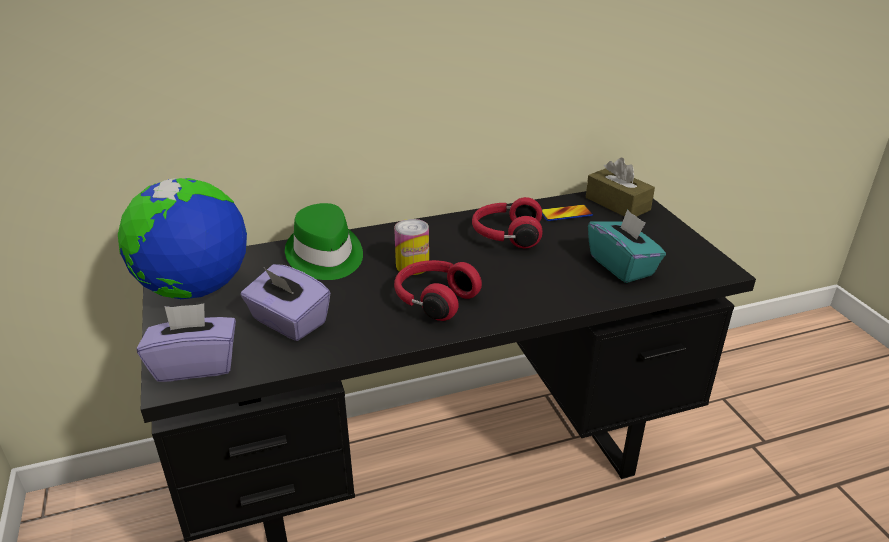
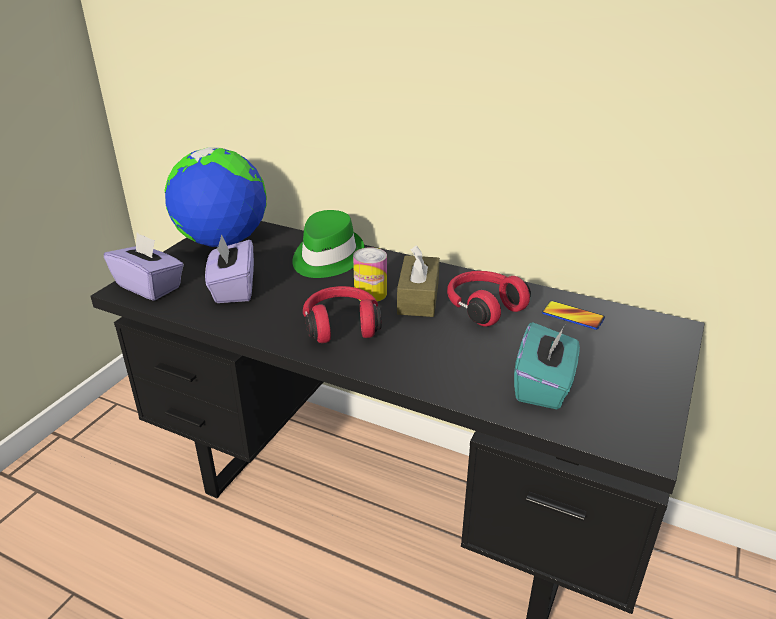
camera: 45 degrees right, 0 degrees up
brown tissue box [586,158,655,217] -> brown tissue box moved to [397,245,440,317]

